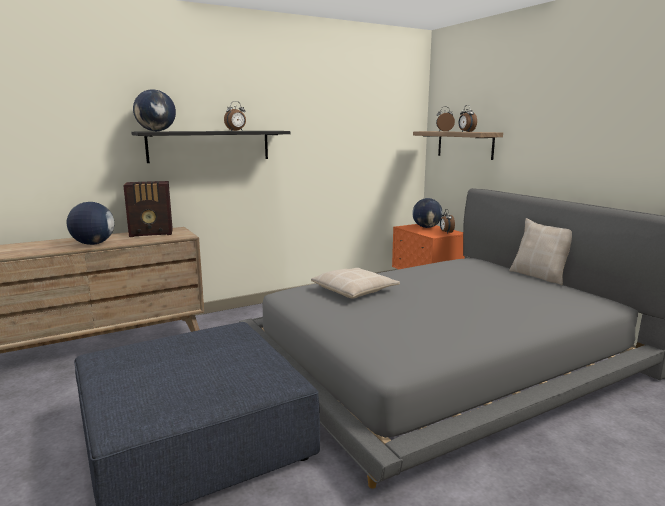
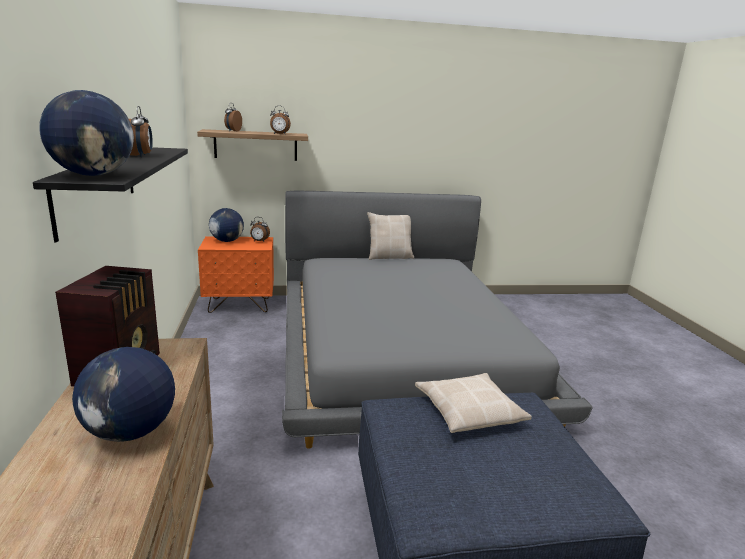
camera: 70 degrees left, 5 degrees up
beige pillow [311,268,400,299] -> beige pillow moved to [415,373,532,433]

